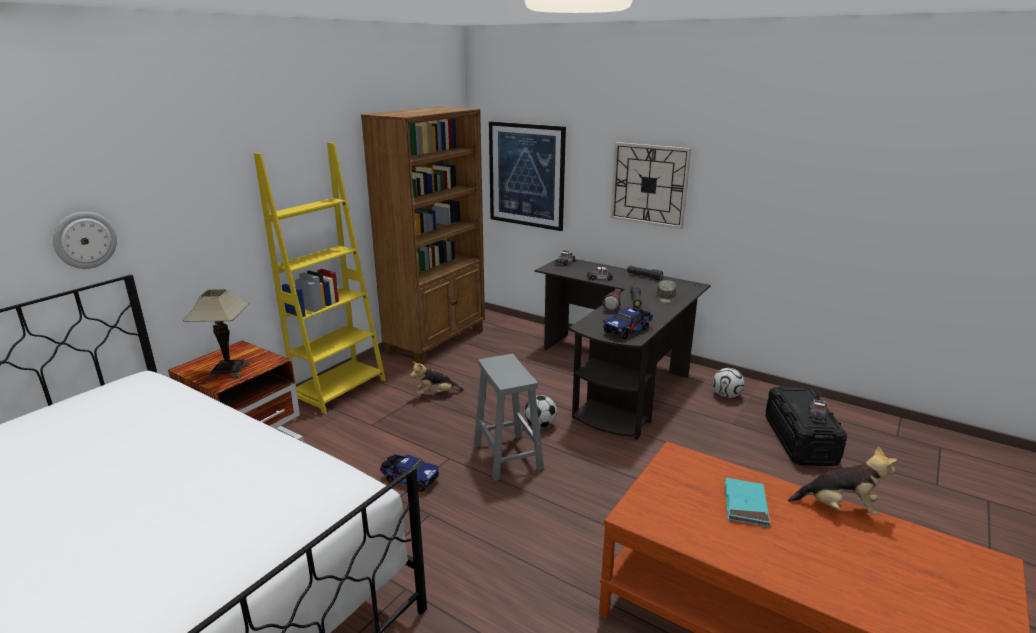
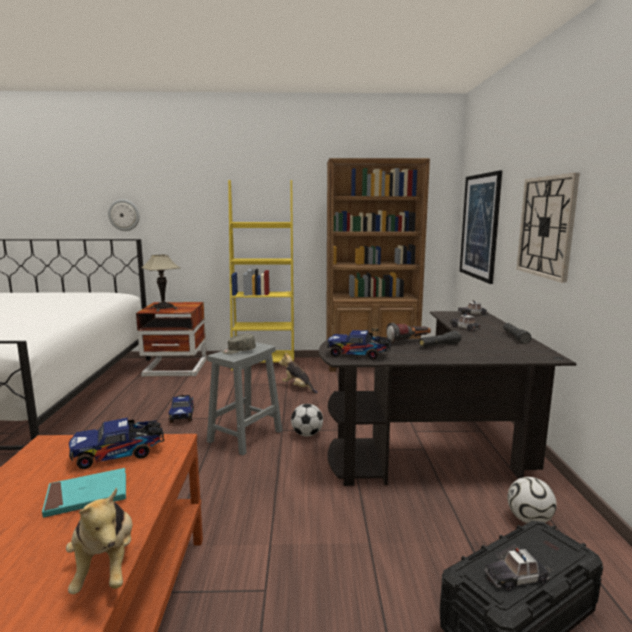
camera: 55 degrees right, 10 degrees down
grey cap [657,280,676,303] -> grey cap moved to [222,334,256,354]
none -> toy truck [69,418,164,469]

